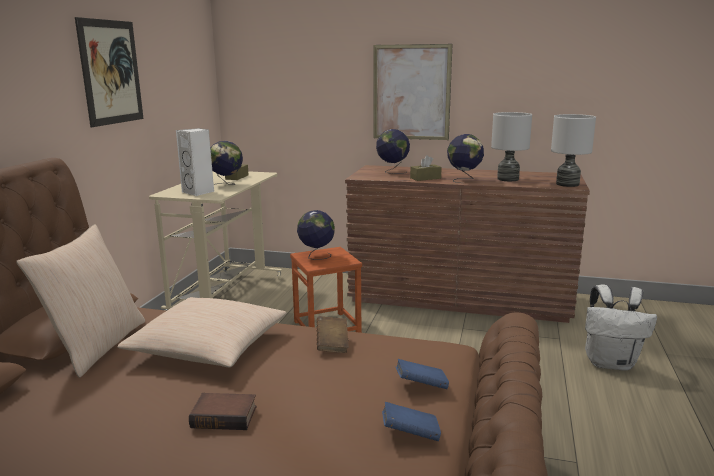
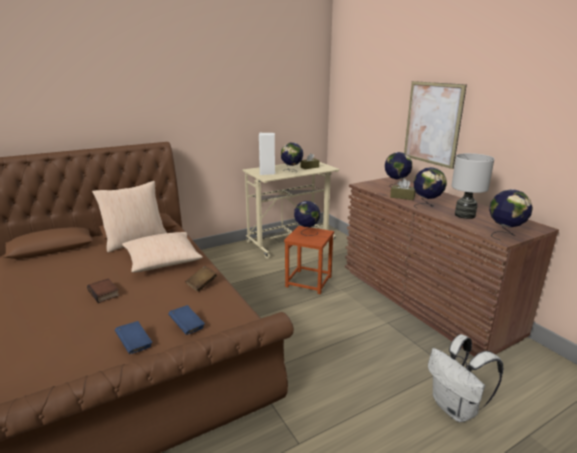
camera: 45 degrees right, 5 degrees up
picture [75,17,144,127] -> none
grey table lamp [551,114,596,187] -> globe [489,189,533,241]

